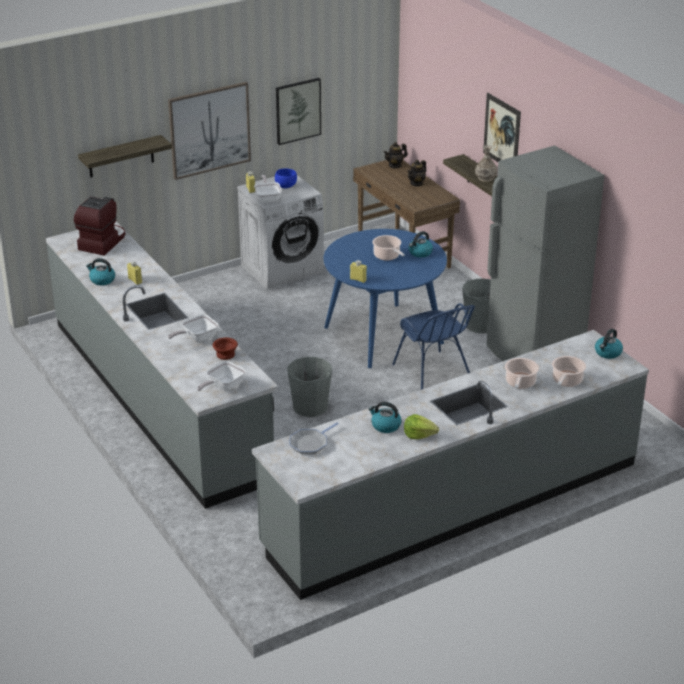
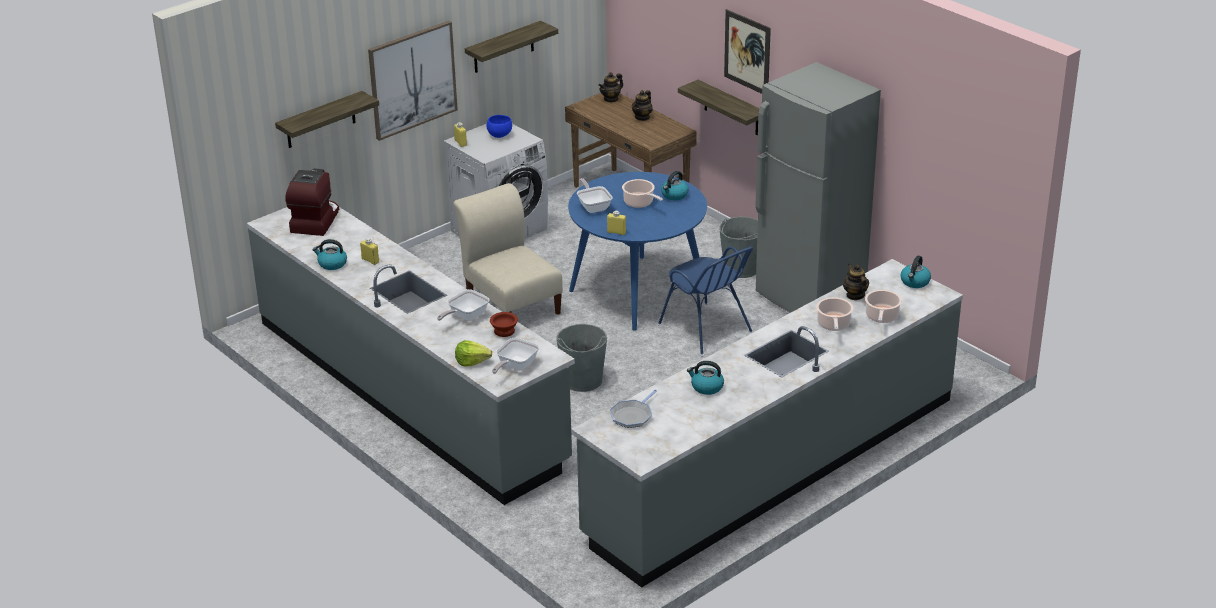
camera: 10 degrees left, 0 degrees up
frying pan [254,175,282,203] -> frying pan moved to [577,178,613,213]
picture [276,78,321,145] -> shelf [465,21,558,73]
lettuce [404,414,439,439] -> lettuce moved to [455,340,492,367]
vase [475,145,497,182] -> none
none -> beige chair [453,183,563,315]
none -> teapot [843,264,869,300]

